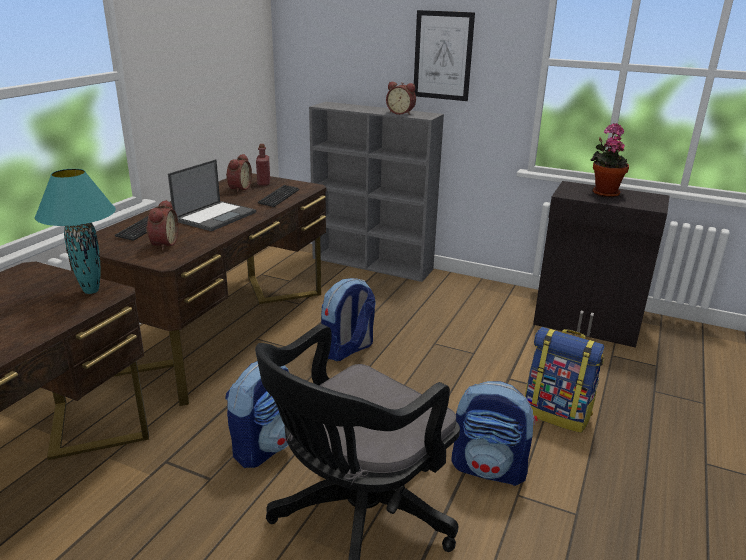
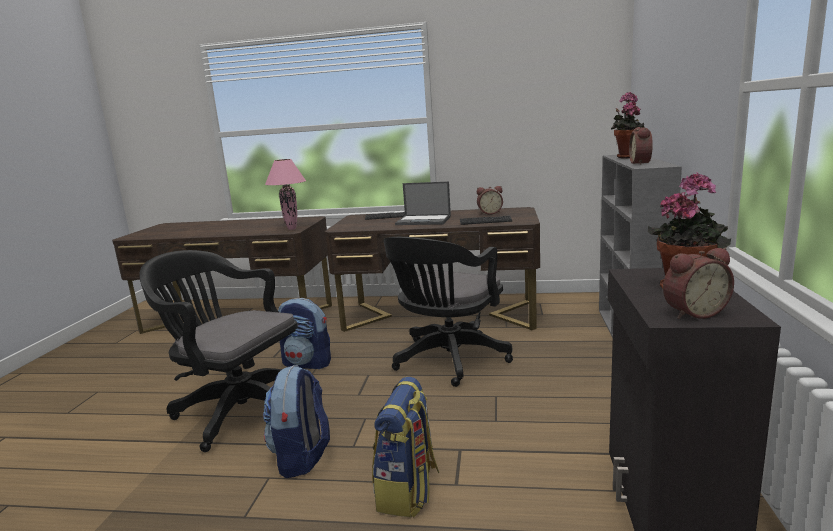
camera: 75 degrees right, 10 degrees down
turquoise table lamp [35,169,116,294] -> pink table lamp [265,159,306,230]
alarm clock [146,200,178,250] -> alarm clock moved to [663,248,734,319]
red bottle [256,144,270,186] -> none
backpack [321,278,376,361] -> black office chair [384,237,513,387]
picture [414,10,475,101] -> none
none -> potted plant [611,92,645,158]

